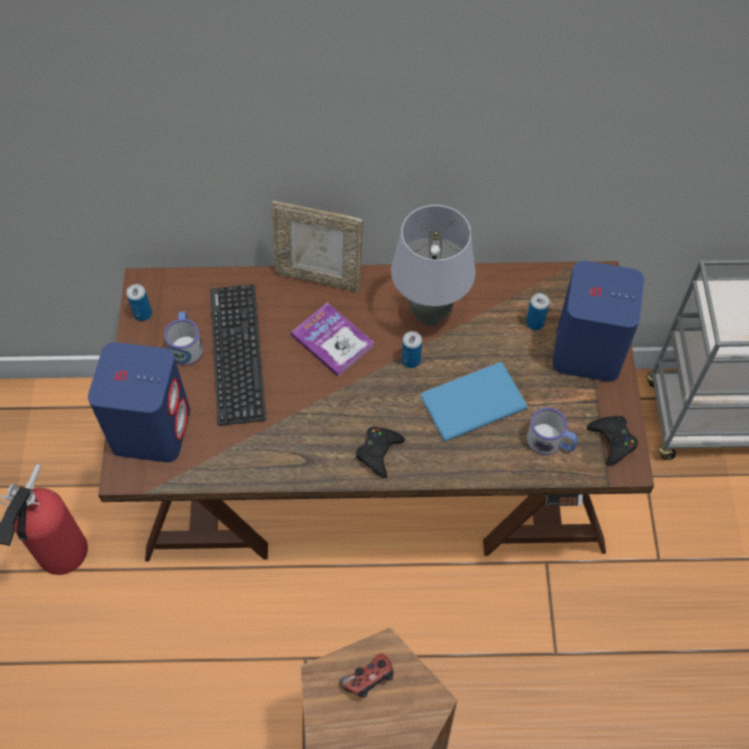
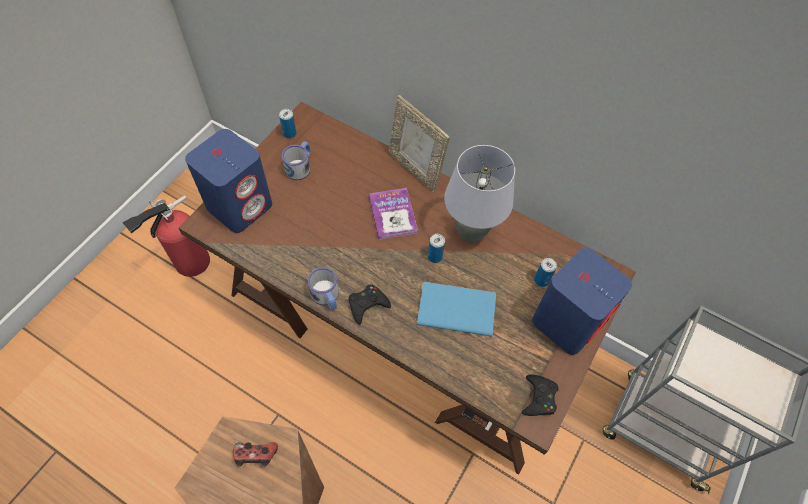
camera: 30 degrees right, 0 degrees up
keyboard [210,284,266,426] -> none
mug [527,407,578,455] -> mug moved to [308,267,339,310]

